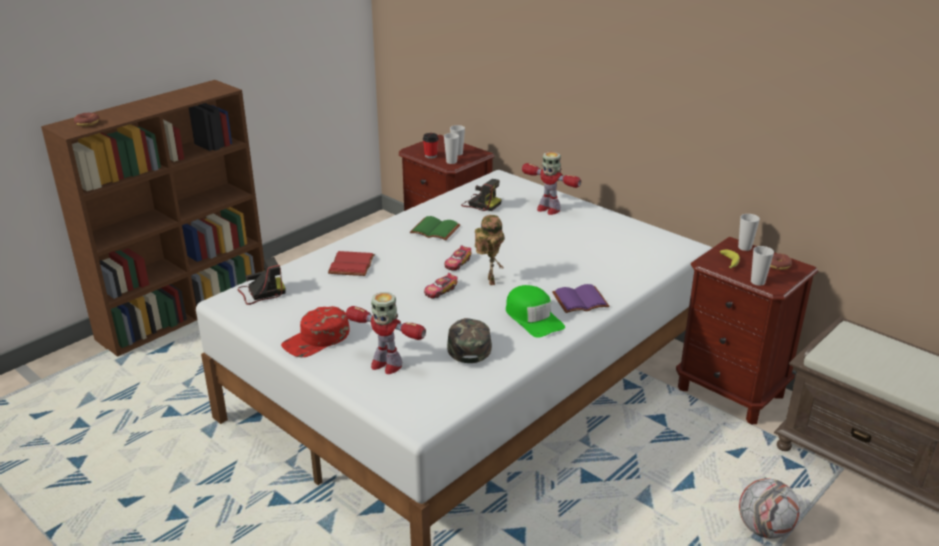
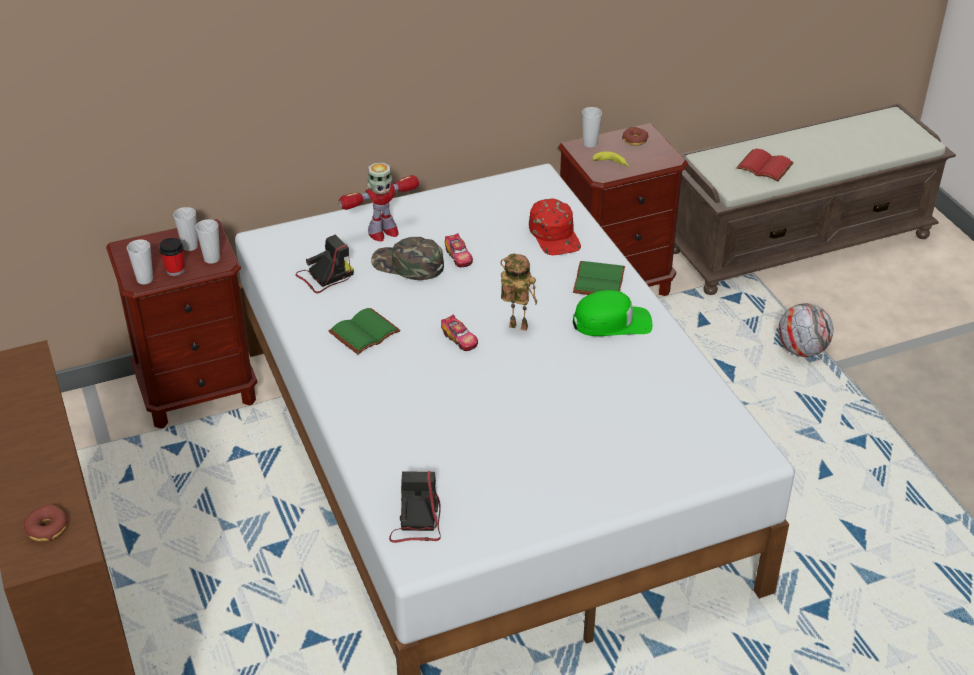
camera: 65 degrees left, 10 degrees up
red cap [281,306,349,357] -> red cap moved to [529,199,581,255]
red book [328,251,375,276] -> red book moved to [736,149,794,181]
toy robot [346,292,426,374] -> none
toy car [424,273,458,299] -> toy car moved to [445,233,473,267]
green cap [447,318,492,363] -> green cap moved to [371,237,444,280]
purple book [552,284,610,313] -> green book [573,261,625,295]
cup [751,246,774,286] -> cup moved to [127,240,153,284]

